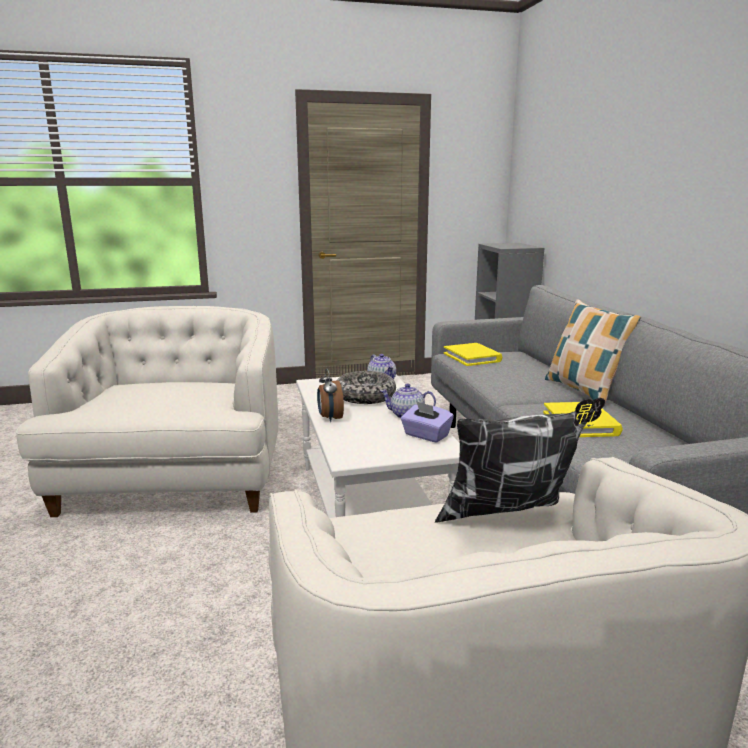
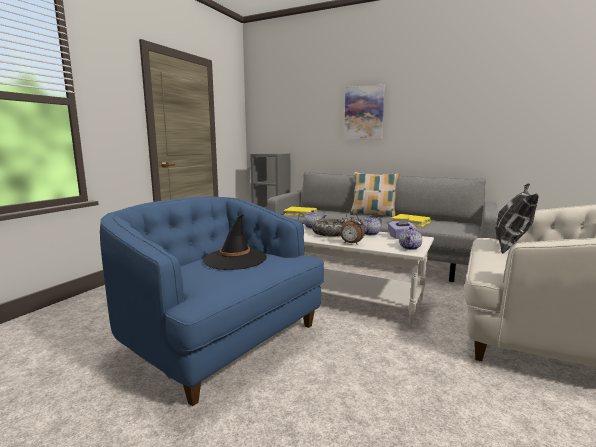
camera: 50 degrees left, 5 degrees down
white armchair [16,306,278,517] -> blue armchair [100,196,324,406]
none -> black hat [203,214,267,270]
none -> picture [344,84,385,140]
none -> teapot [399,227,422,250]

